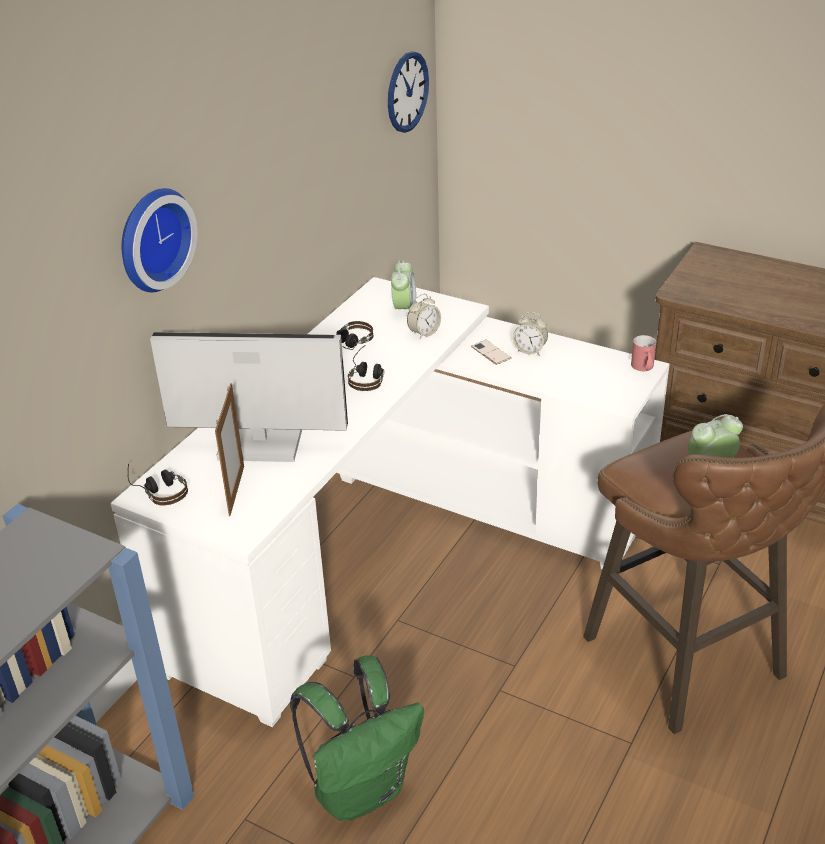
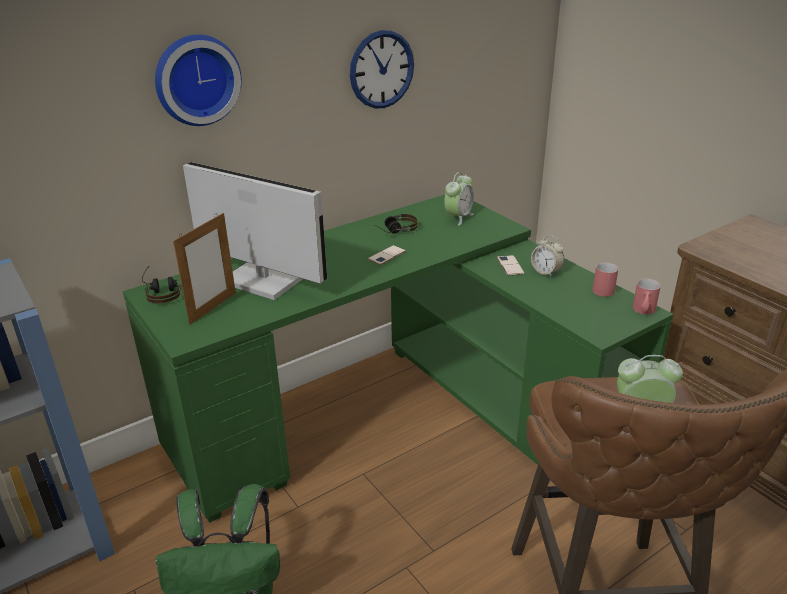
camera: 25 degrees right, 5 degrees down
white desk [111,277,670,727] -> green desk [123,195,673,523]
headphones [348,345,385,391] -> phone [368,245,407,265]
wall clock [388,51,429,133] -> wall clock moved to [350,30,414,108]
alarm clock [407,294,441,339] -> none
none -> red mug [593,262,618,297]

